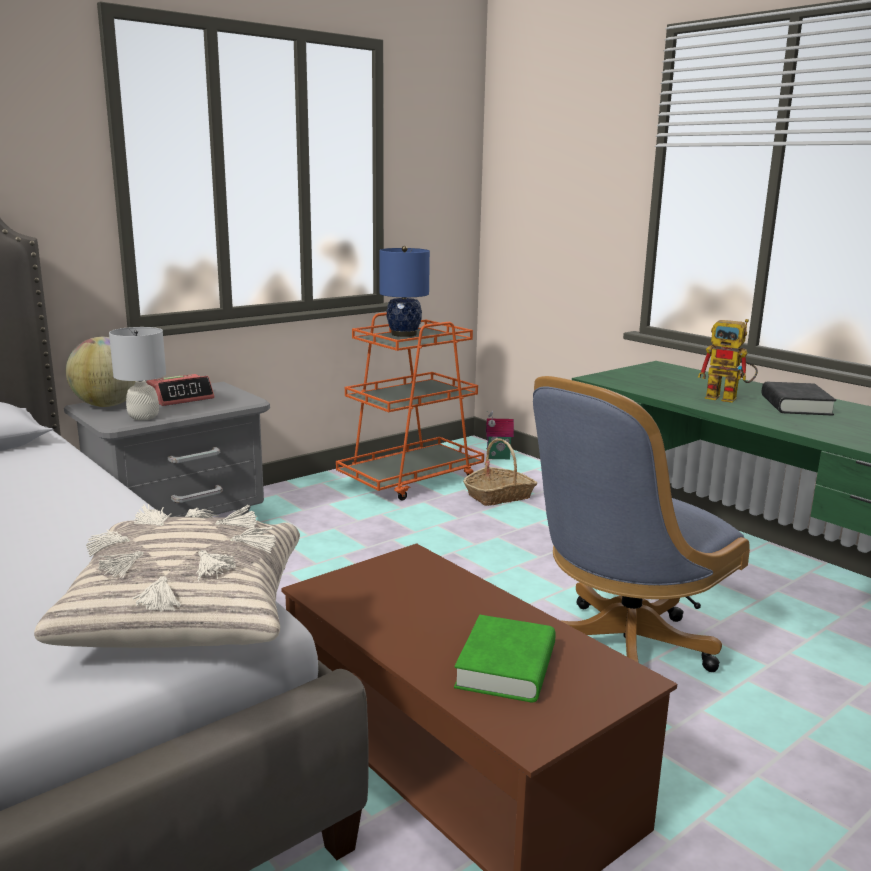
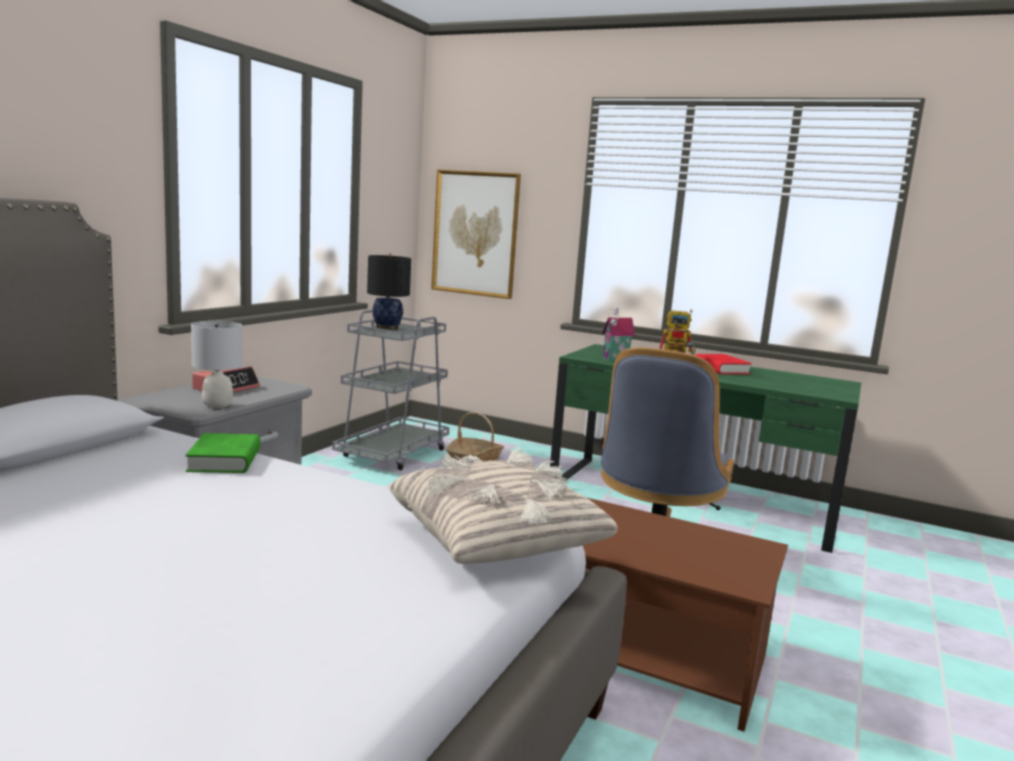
camera: 25 degrees left, 5 degrees down
globe [66,337,136,407] -> none
orange cart [336,313,484,501] -> grey cart [332,310,449,470]
blue table lamp [379,246,430,337] -> black table lamp [367,253,411,330]
green book [454,615,556,703] -> green book moved to [185,433,261,473]
toy house [486,410,514,459] -> toy house moved to [602,308,635,361]
black book [761,382,836,416] -> red book [695,354,752,374]
none -> picture [431,170,521,299]

